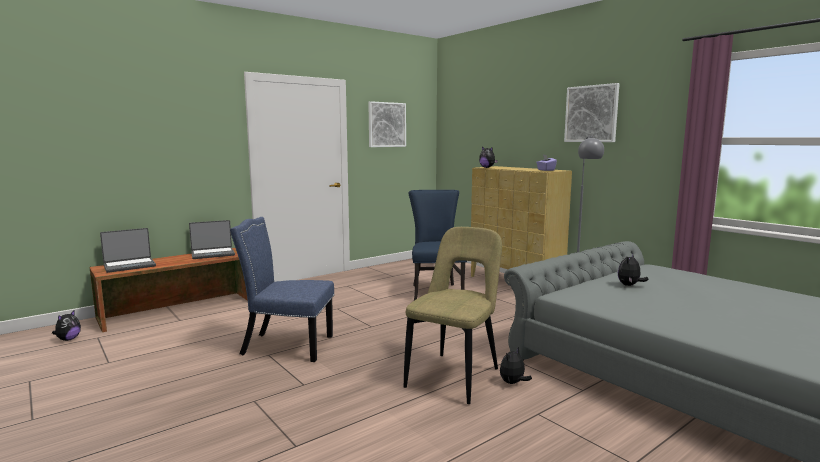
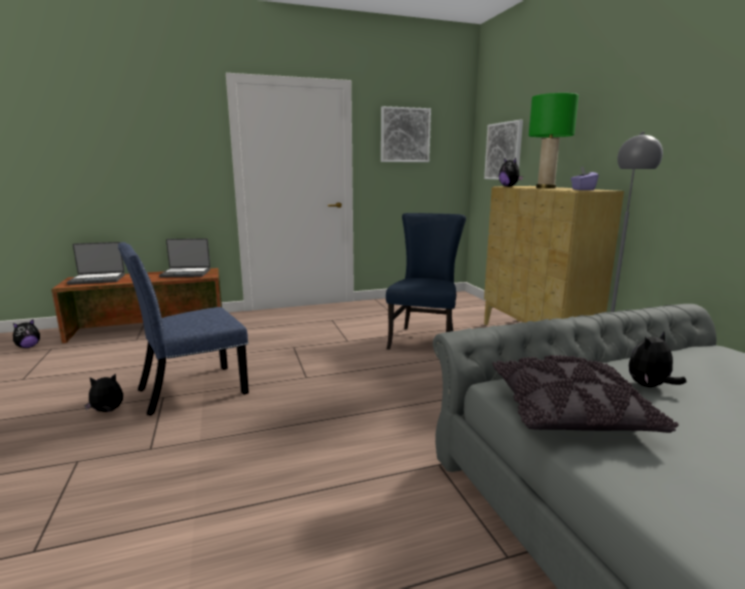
camera: 20 degrees right, 5 degrees up
blue chair [230,217,334,362] -> blue chair turned 60 degrees counterclockwise [118,242,249,416]
beige chair [404,227,502,404] -> none
plush toy [500,347,532,384] -> plush toy moved to [84,373,123,412]
picture [564,83,620,142] -> picture moved to [484,120,523,180]
none -> black pillow [492,355,678,433]
none -> green table lamp [529,93,579,189]

